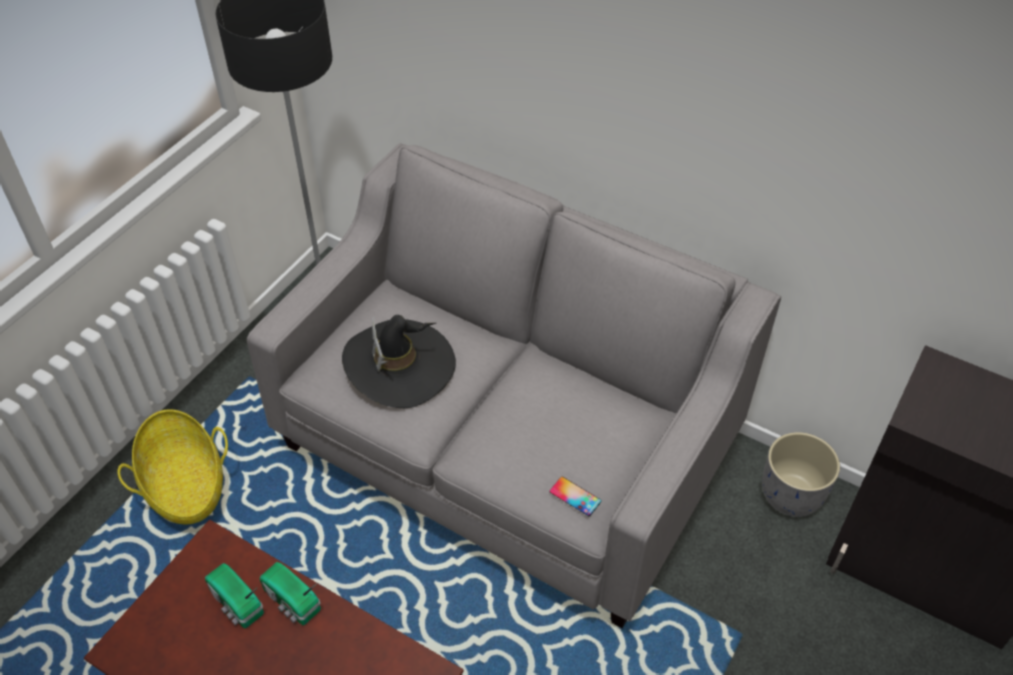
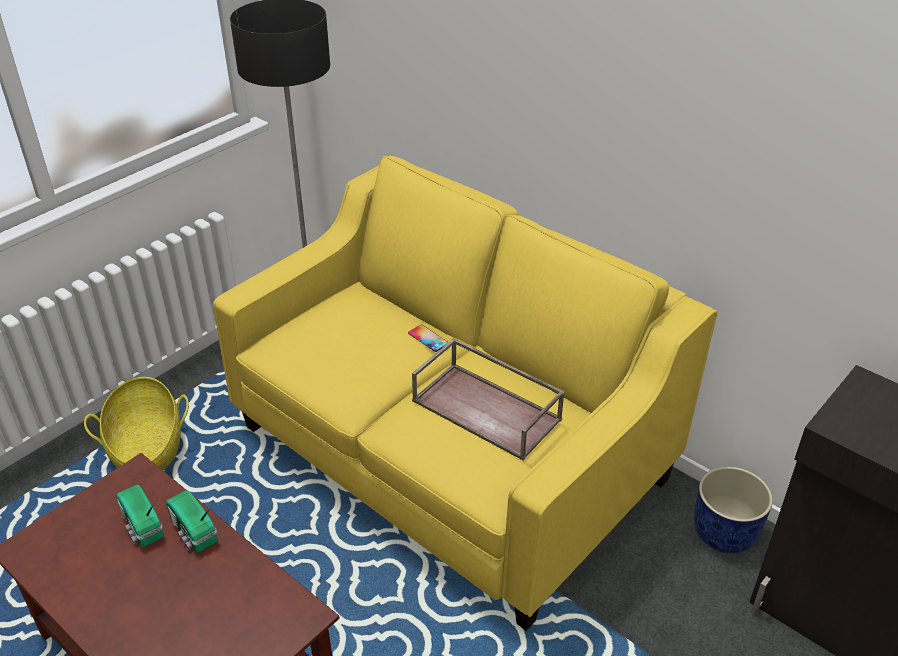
camera: 10 degrees right, 10 degrees down
grey sofa [247,143,781,628] -> yellow sofa [213,156,717,631]
black hat [342,315,456,408] -> none
phone [550,477,601,516] -> phone moved to [408,324,448,352]
grey planter [762,432,840,517] -> blue planter [694,466,773,554]
none -> brown tray [412,338,565,460]

